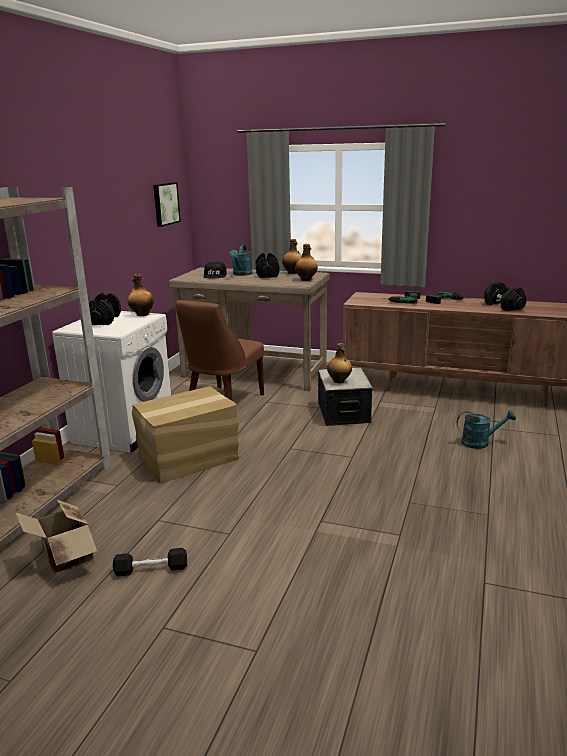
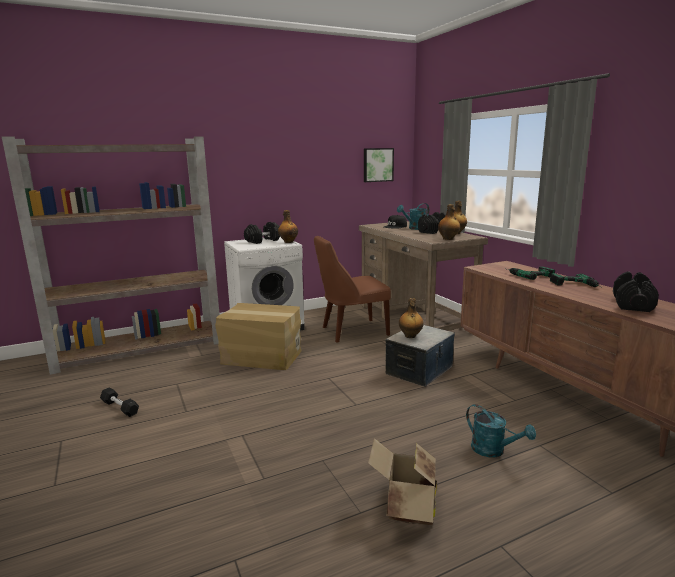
camera: 45 degrees right, 5 degrees down
cardboard box [15,500,97,573] -> cardboard box moved to [368,438,437,525]

